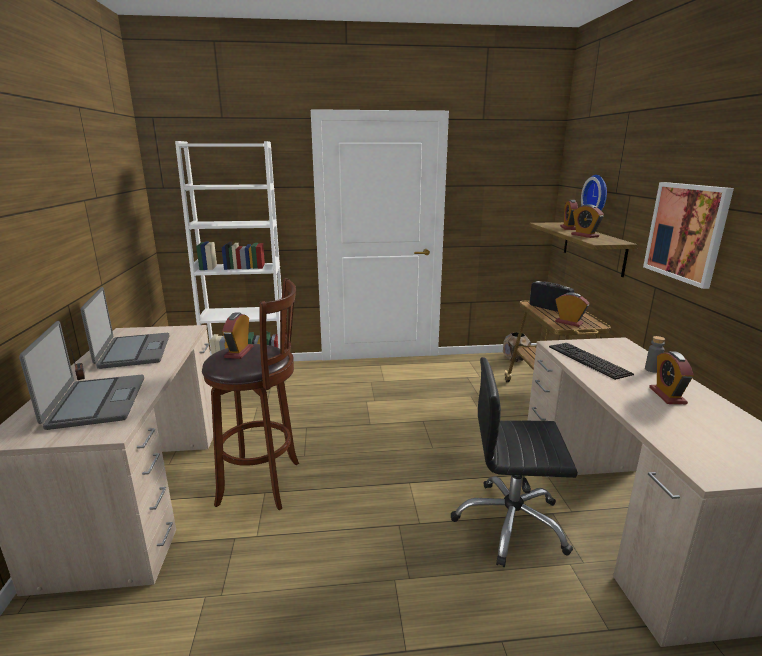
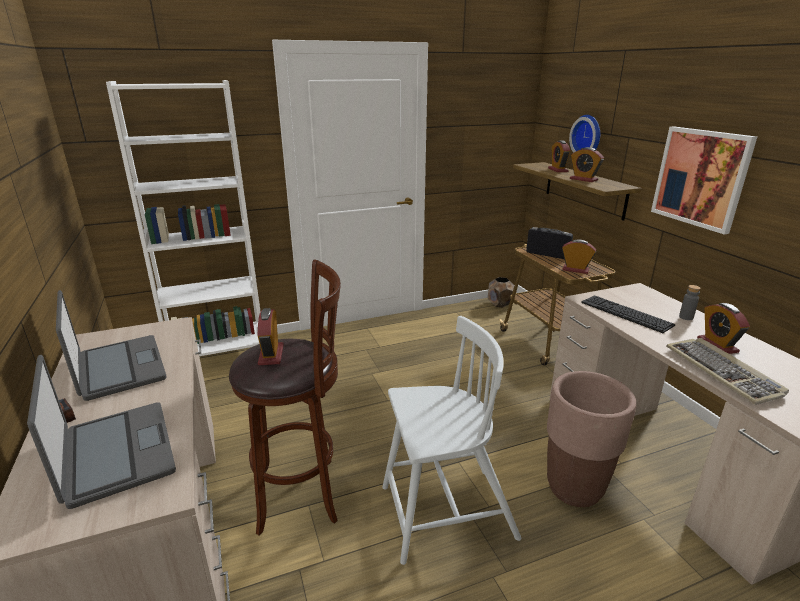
camera: 15 degrees left, 5 degrees up
black office chair [451,357,578,567] -> brown planter [547,371,636,507]
none -> white chair [382,316,521,565]
none -> keyboard [666,338,789,405]

